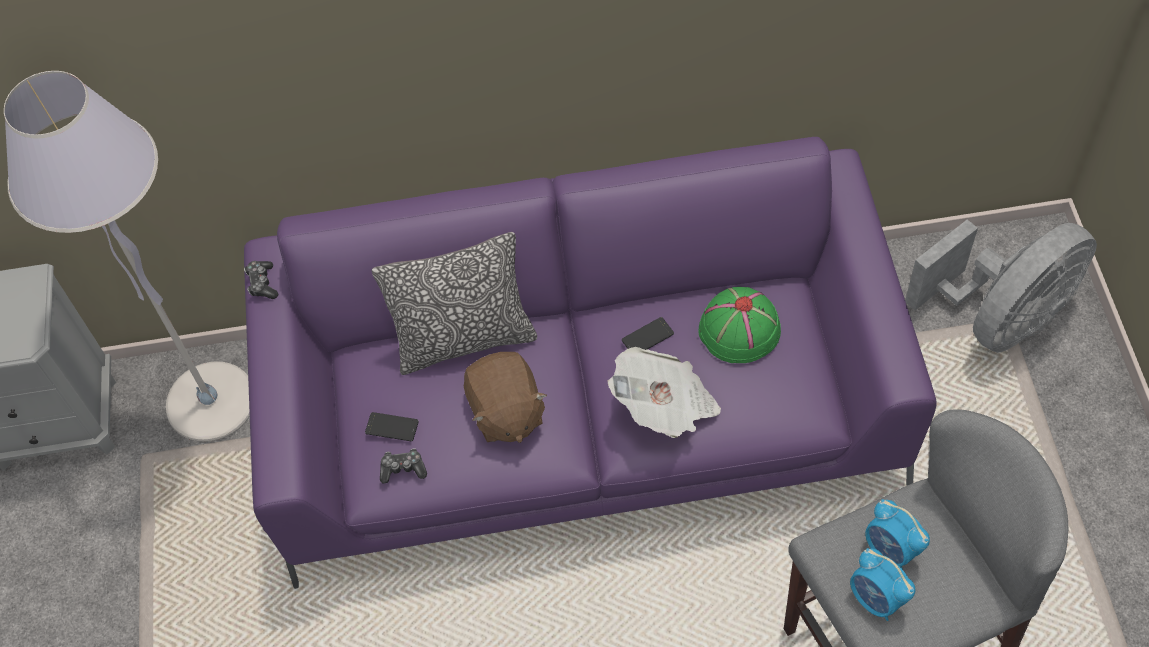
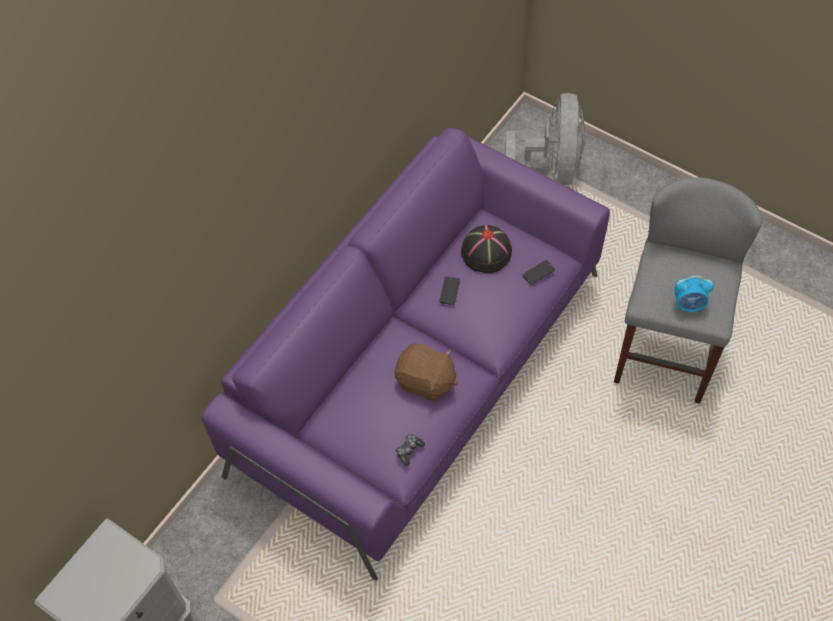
camera: 50 degrees left, 0 degrees up
grey floor lamp [4,71,250,442] -> none
game controller [244,261,278,299] -> none
phone [365,412,419,441] -> phone moved to [522,260,555,285]
pillow [372,232,537,375] -> none
newspaper [607,347,721,438] -> none
green hat [698,287,781,363] -> black hat [461,225,512,273]
alarm clock [865,499,930,570] -> none

